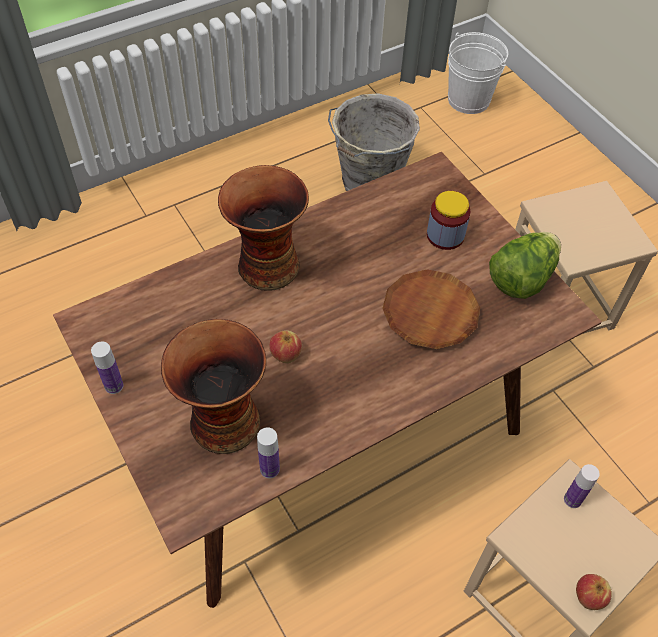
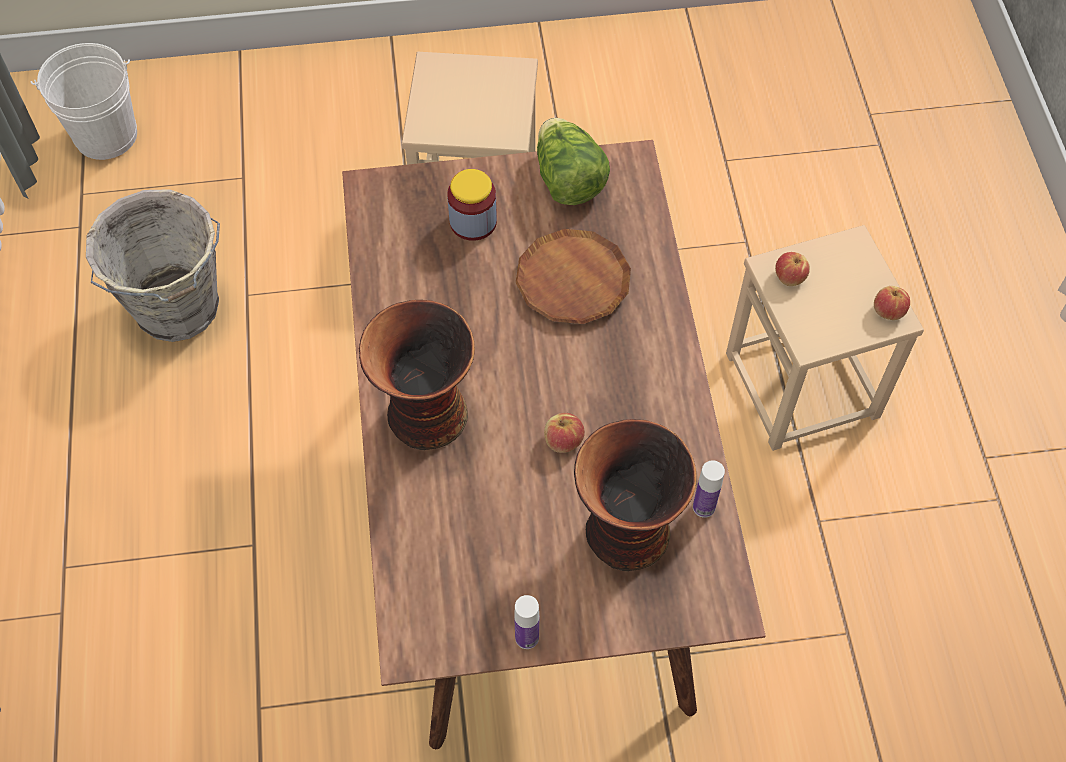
camera: 65 degrees left, 5 degrees up
bottle [564,464,600,508] -> apple [775,252,810,286]

